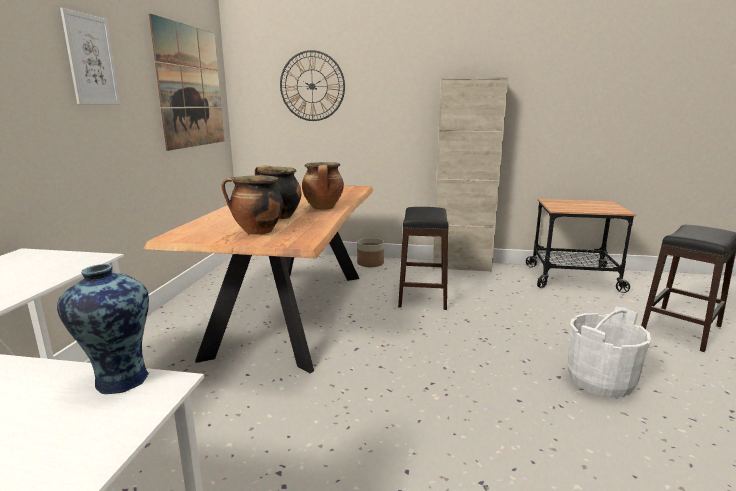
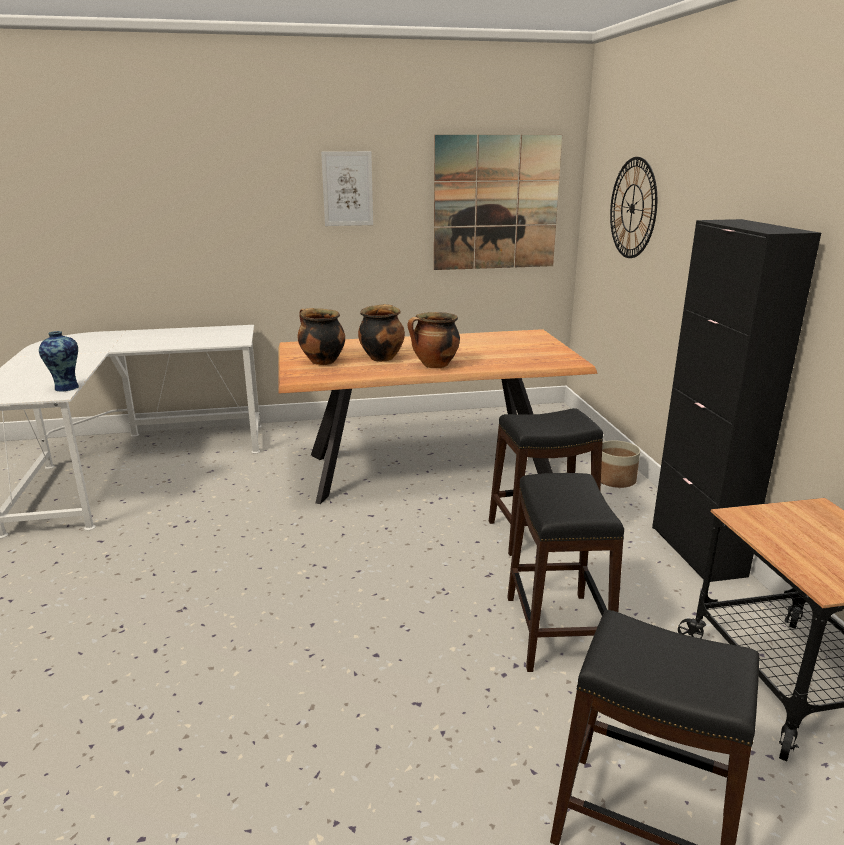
camera: 70 degrees right, 5 degrees up
beige cabinet [433,77,508,272] -> black cabinet [652,219,821,582]
white bucket [567,307,651,397] -> none
none -> black stool [508,473,624,672]

